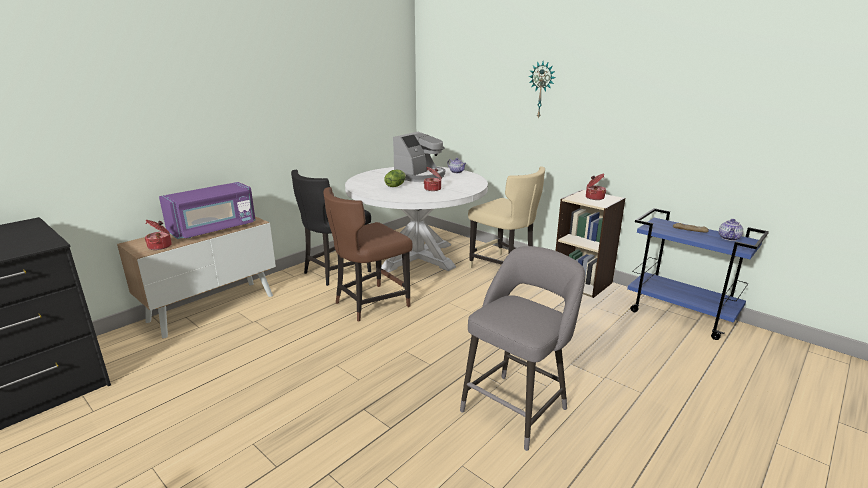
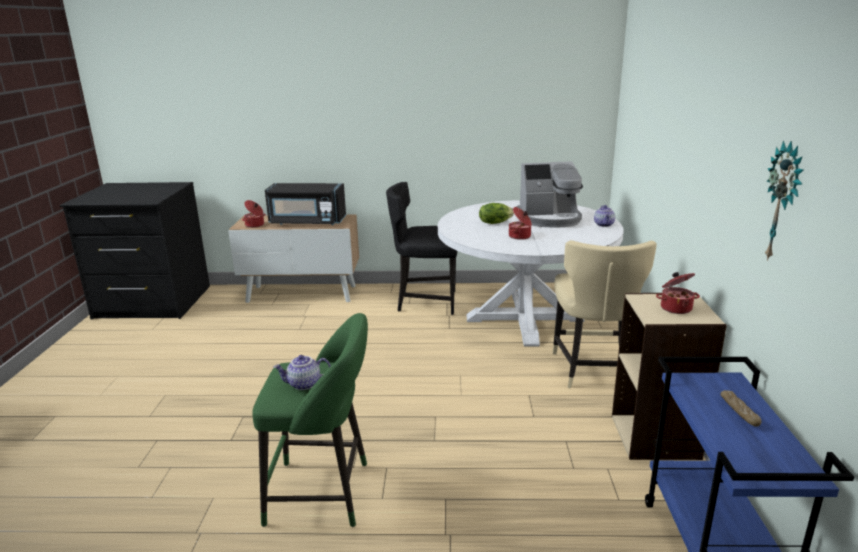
camera: 50 degrees right, 0 degrees up
purple microwave [159,182,256,239] -> black microwave [265,183,346,225]
brown chair [323,187,413,322] -> none
grey stool [460,246,585,451] -> green stool [252,313,368,527]
wall clock [528,61,555,119] -> wall clock moved to [765,141,803,261]
teapot [719,219,743,241] -> teapot moved to [274,355,331,390]

